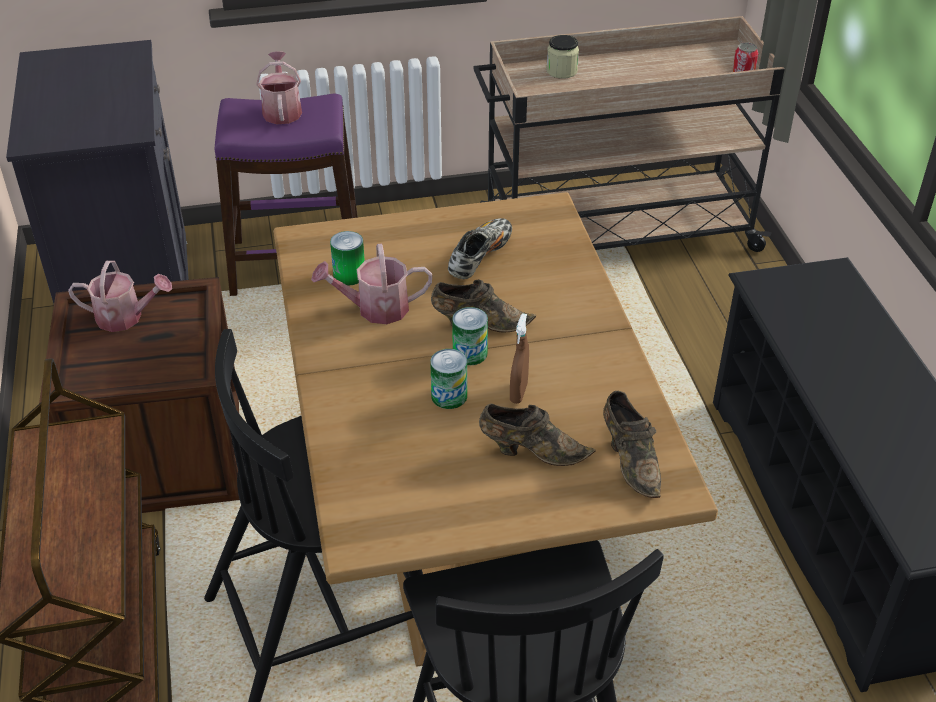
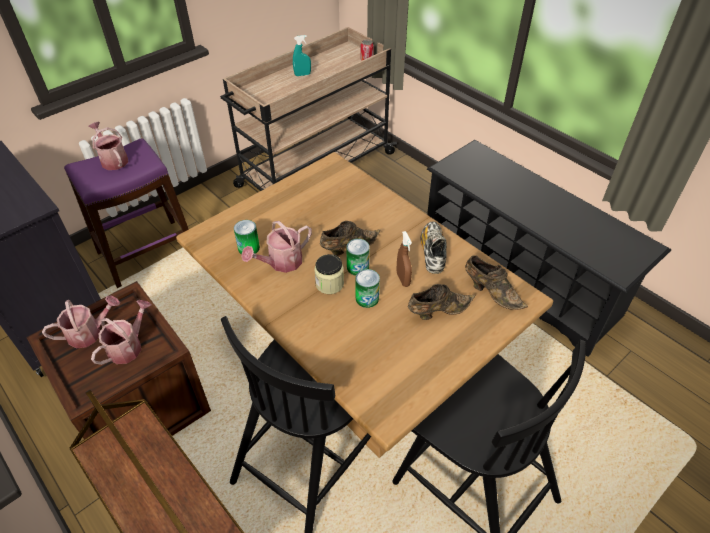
camera: 30 degrees left, 5 degrees up
shoe [448,218,512,279] -> shoe moved to [420,222,447,274]
jar [546,35,579,79] -> jar moved to [314,254,344,294]
none -> watering can [91,300,152,365]
none -> turquoise spray bottle [293,35,311,76]

